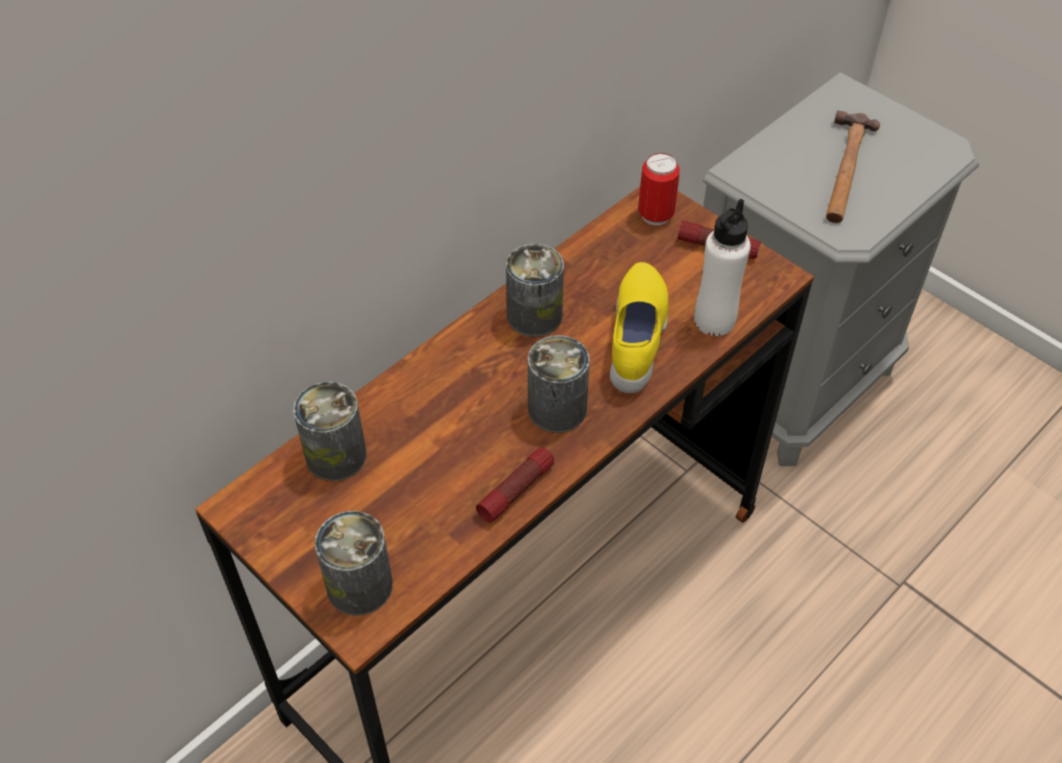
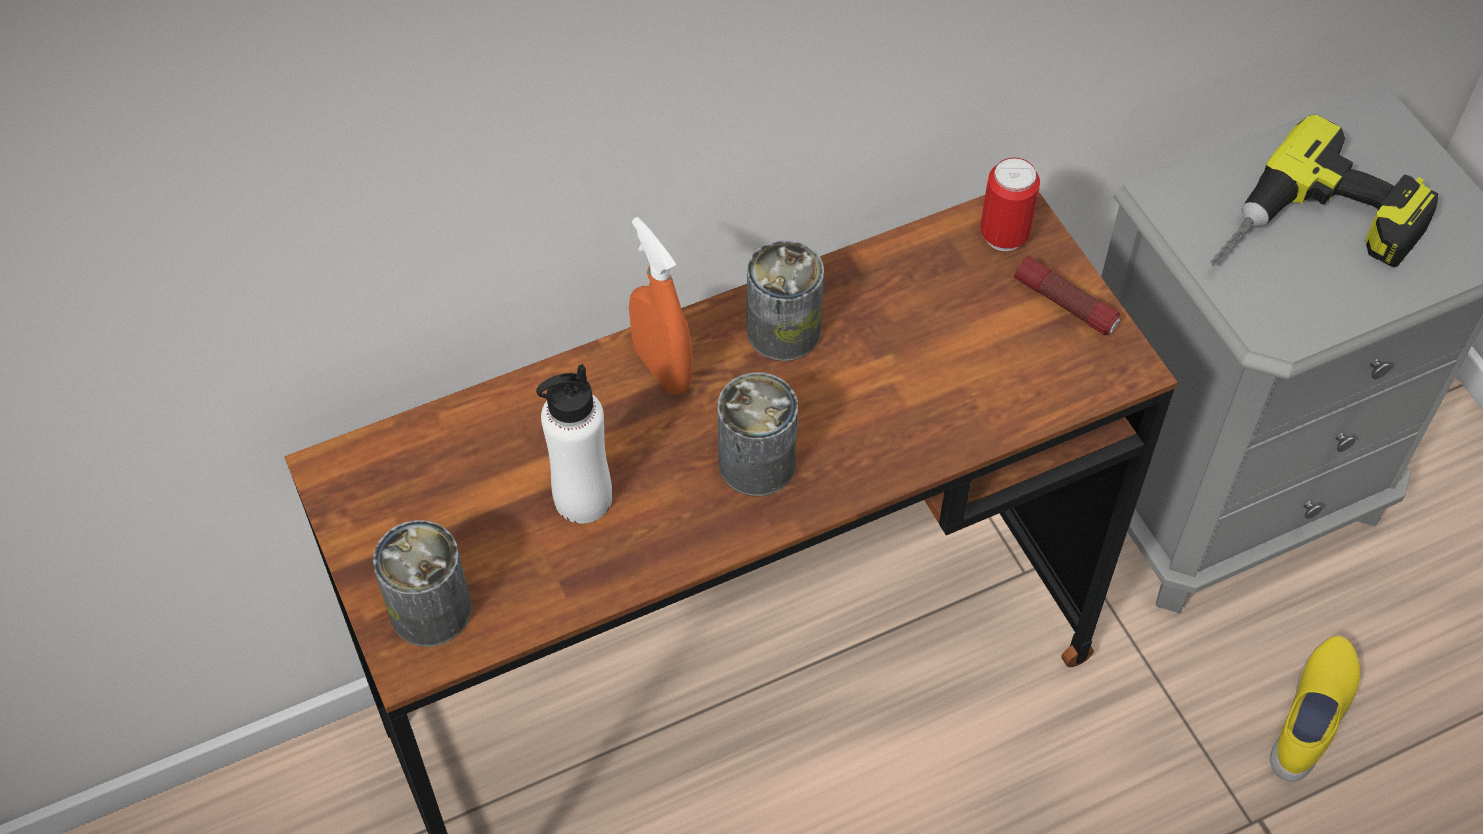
camera: 20 degrees right, 5 degrees up
can [293,382,367,481] -> none
flashlight [476,448,554,523] -> none
yellow shoe [610,262,669,393] -> yellow shoe moved to [1270,635,1360,782]
white bottle [694,199,751,336] -> white bottle moved to [536,364,612,524]
hammer [826,110,880,223] -> power drill [1210,115,1438,267]
none -> orange spray bottle [629,217,693,395]

